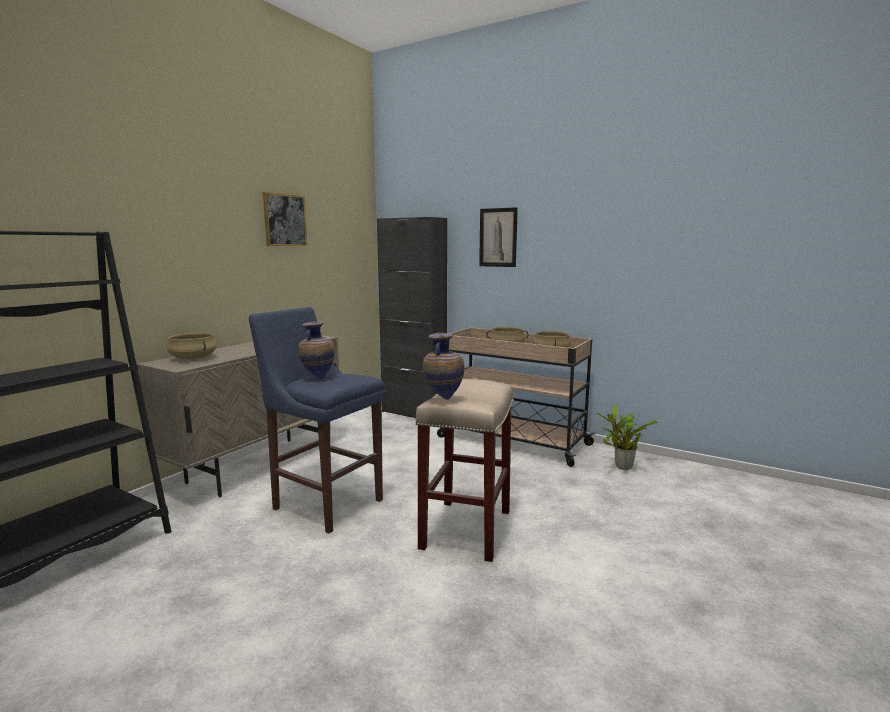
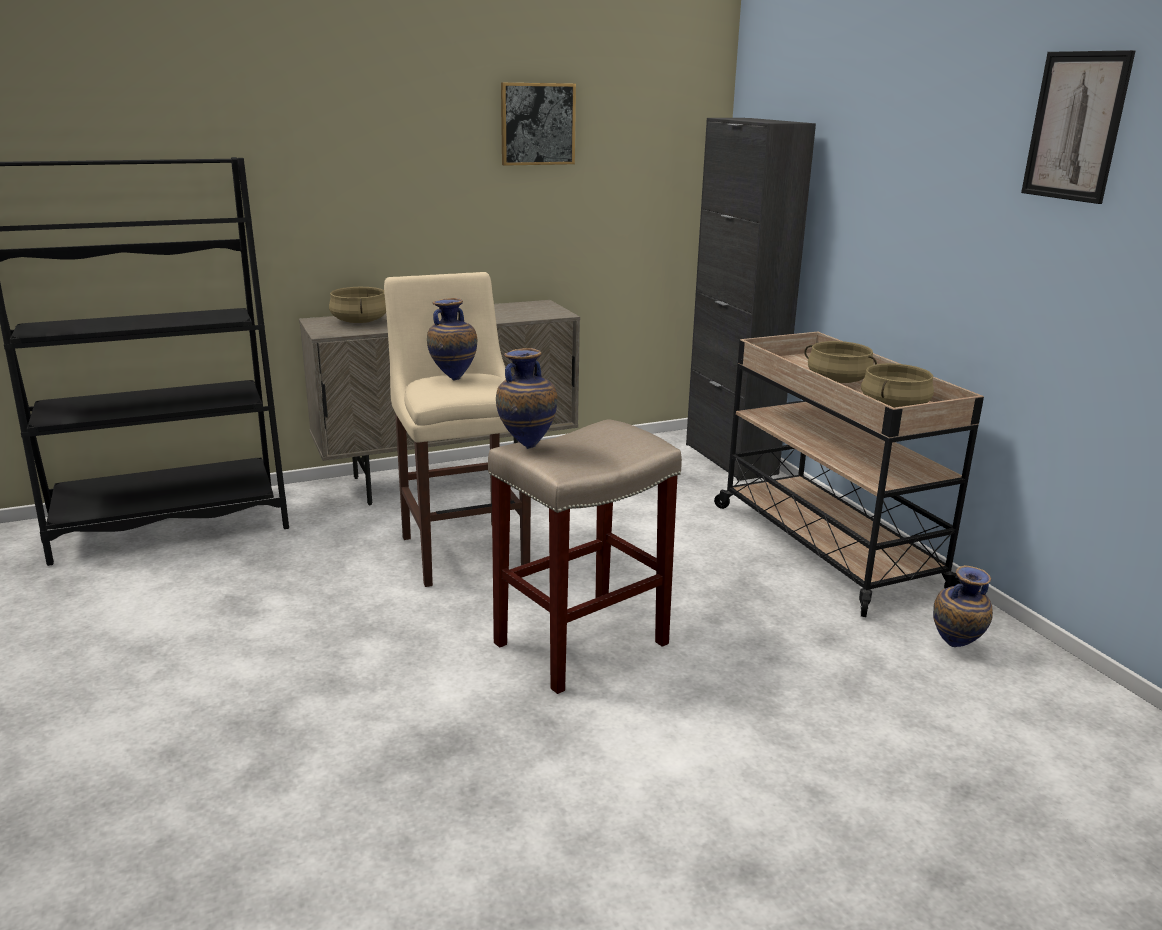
camera: 35 degrees right, 10 degrees up
blue stool [249,307,385,533] -> beige stool [384,272,531,587]
picture [479,207,518,267] -> picture moved to [1021,50,1136,204]
potted plant [596,405,658,470] -> vase [933,565,993,647]

